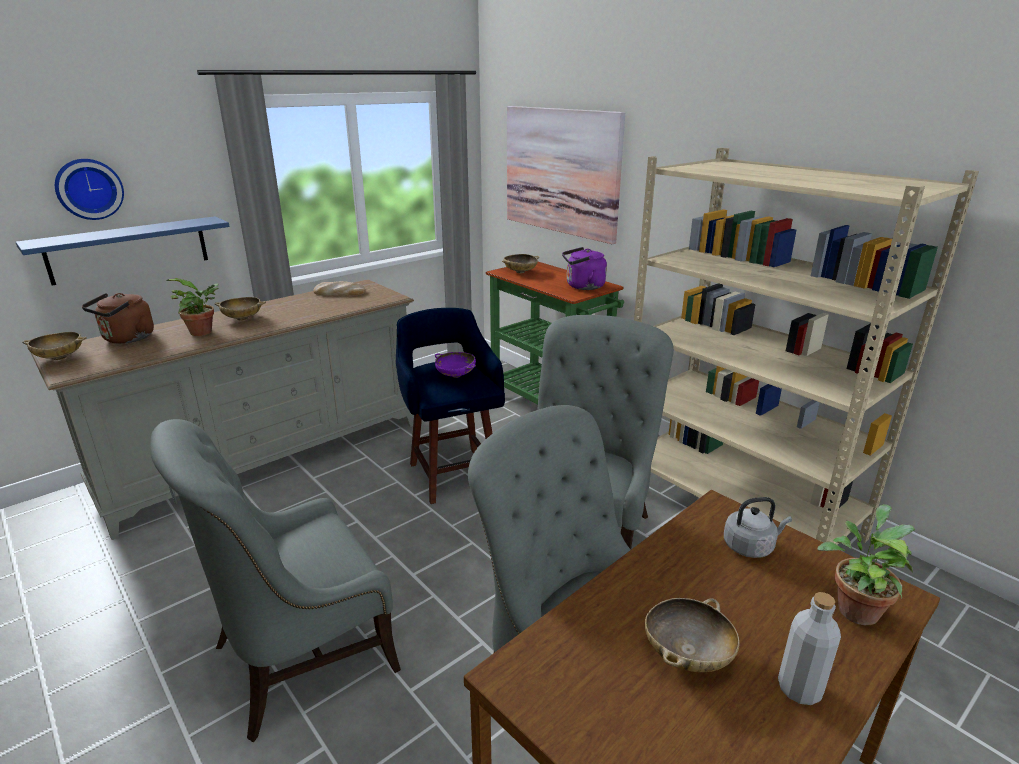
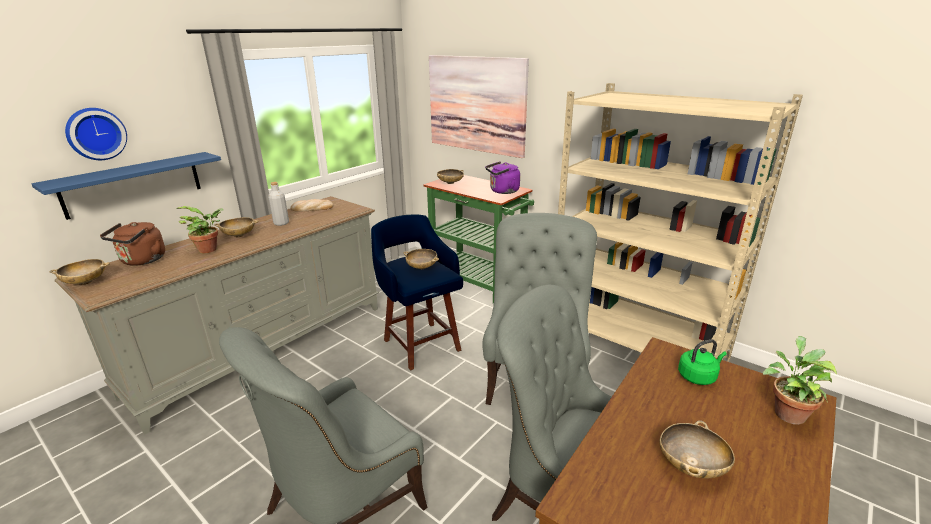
camera: 10 degrees left, 0 degrees up
purple bowl [435,352,476,378] -> beige bowl [404,249,439,269]
grey kettle [724,497,792,558] -> green kettle [678,339,727,385]
grey bottle [778,592,841,705] -> grey bottle moved to [268,182,289,226]

